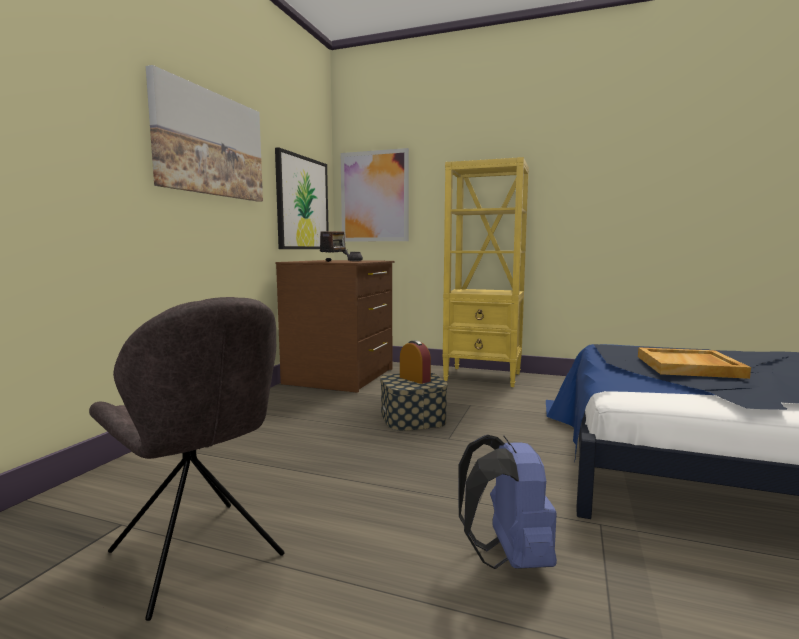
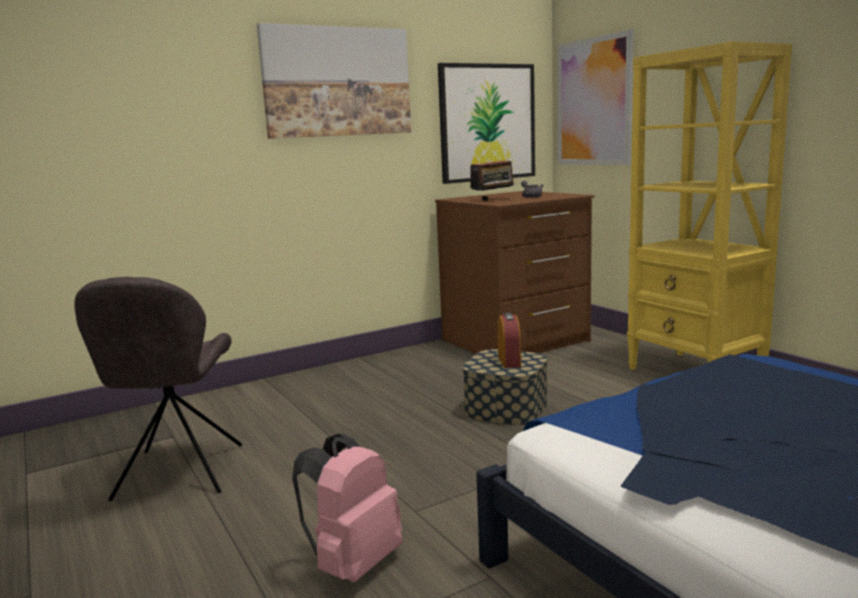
camera: 40 degrees right, 5 degrees up
blue backpack [458,435,557,569] -> pink backpack [292,433,402,582]
beige tray [638,347,751,379] -> none

